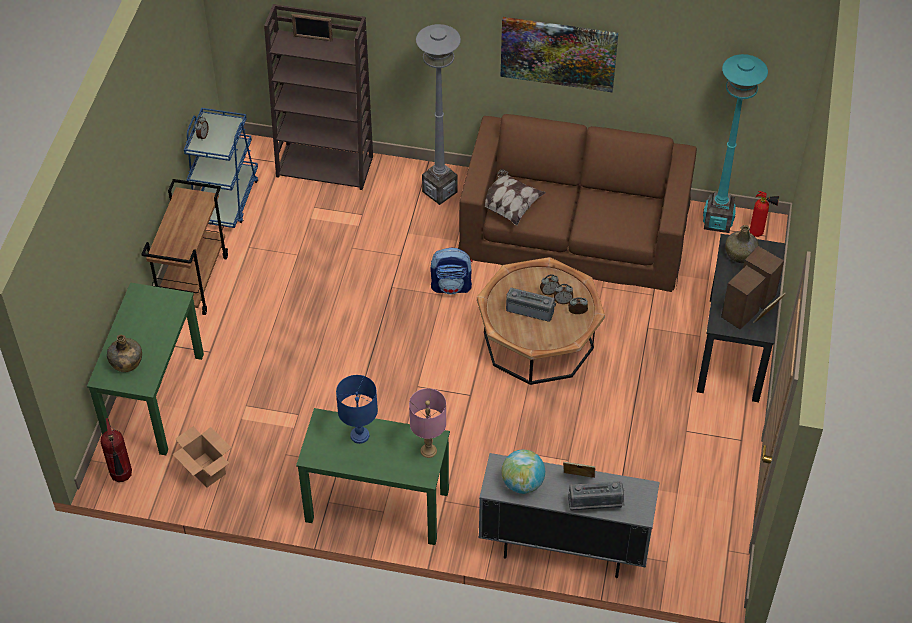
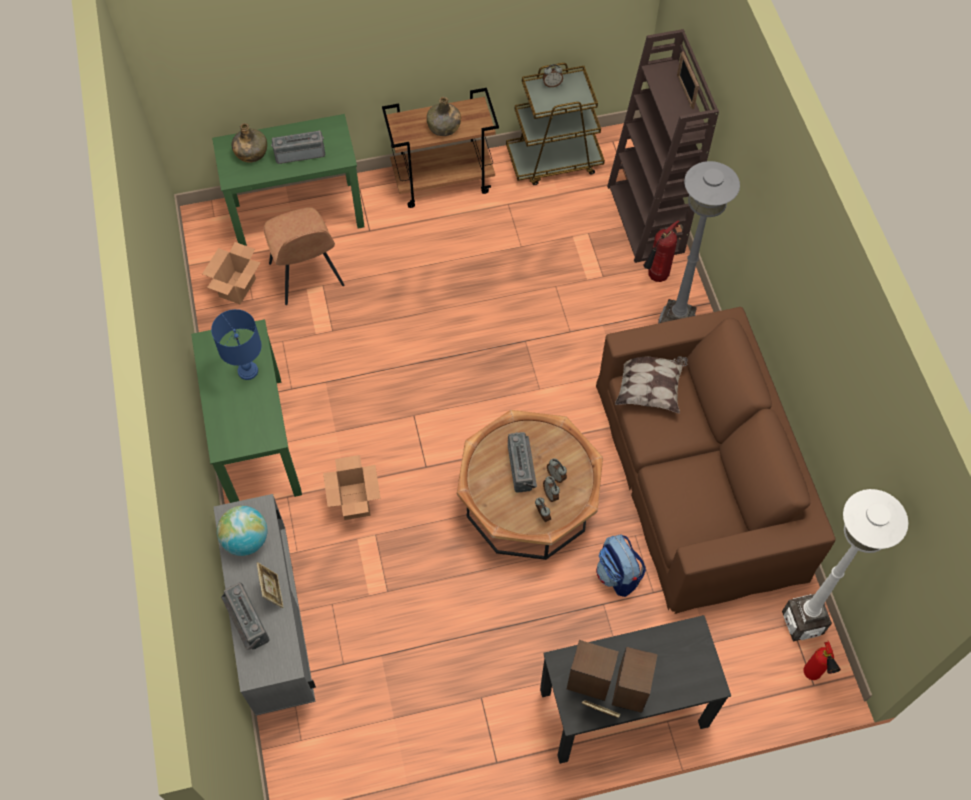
camera: 65 degrees right, 10 degrees up
fire extinguisher [101,418,132,482] -> fire extinguisher moved to [644,220,680,282]
blue cart [184,108,259,228] -> brown cart [506,63,605,185]
pink table lamp [409,388,446,458] -> none
backpack [431,247,473,294] -> backpack moved to [596,535,646,597]
picture [501,17,619,92] -> none
turquoise floor lamp [703,54,768,233] -> white floor lamp [782,489,909,641]
green bottle [725,225,759,263] -> green bottle moved to [427,97,461,136]
none -> brown chair [264,207,344,305]
none -> radio [271,130,325,164]
none -> cardboard box [323,455,381,520]

